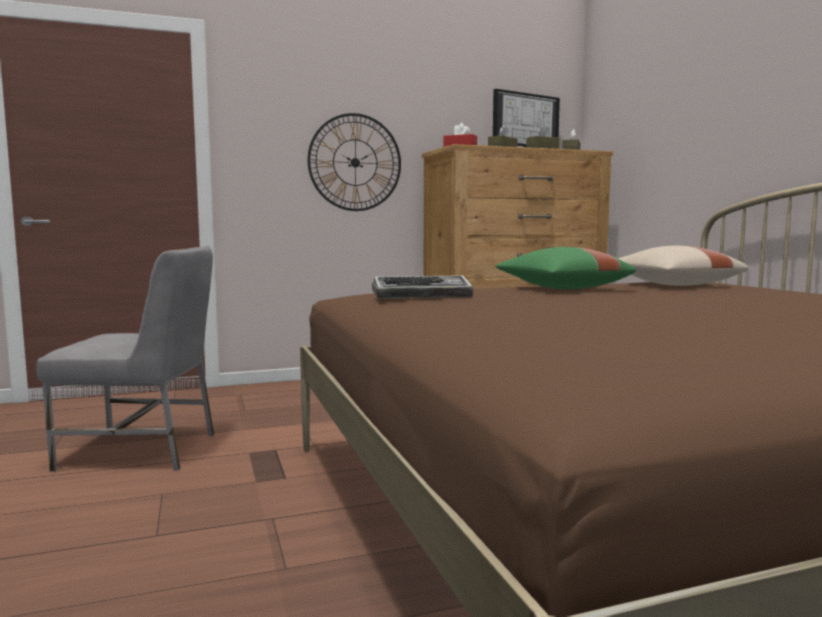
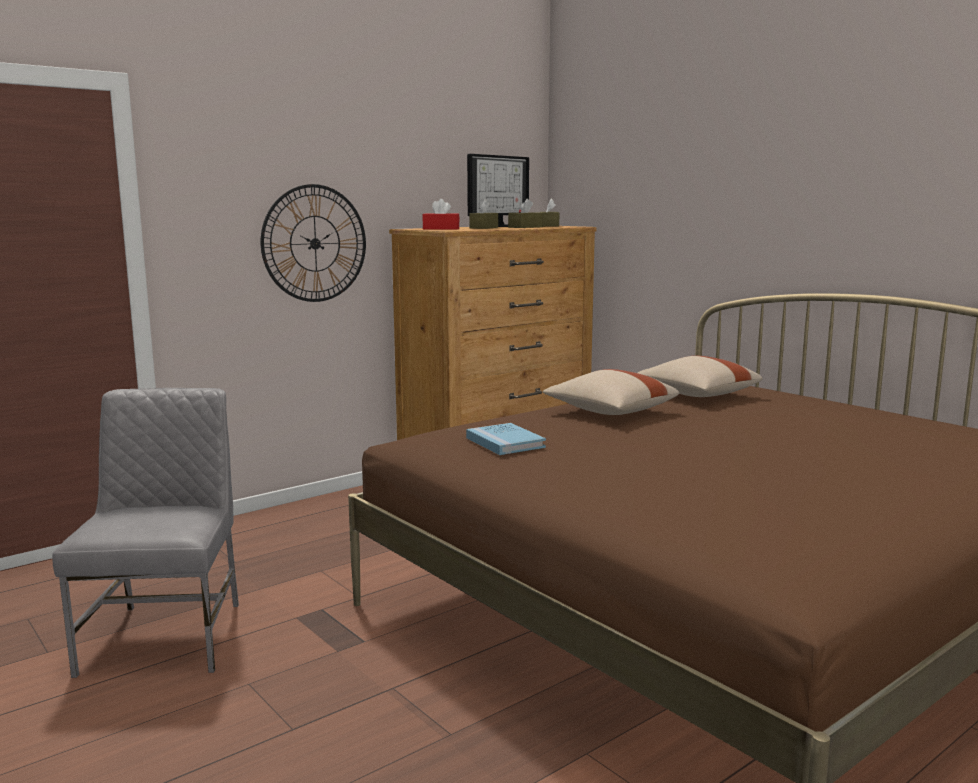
camera: 20 degrees left, 5 degrees up
grey chair [36,245,214,472] -> grey chair turned 75 degrees counterclockwise [52,388,239,678]
keyboard [372,275,473,299] -> blue book [466,423,546,455]
green pillow [495,247,636,289] -> beige pillow [543,369,679,415]

